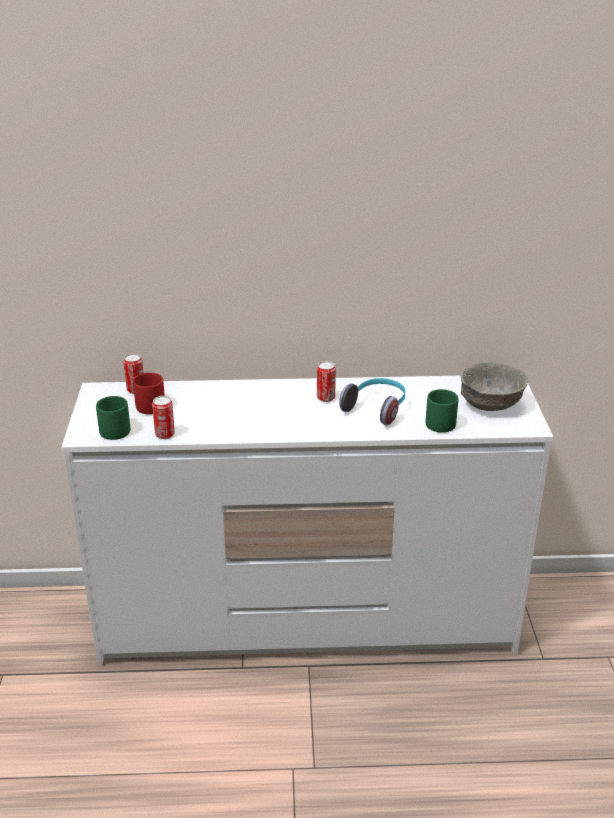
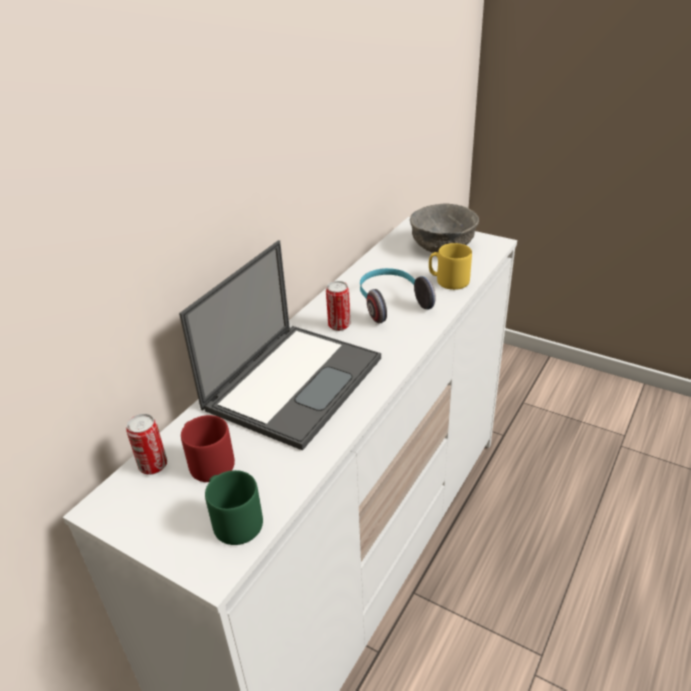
camera: 55 degrees left, 5 degrees up
can [152,396,175,439] -> none
green mug [425,389,458,433] -> yellow mug [429,243,472,290]
none -> laptop [179,240,381,451]

